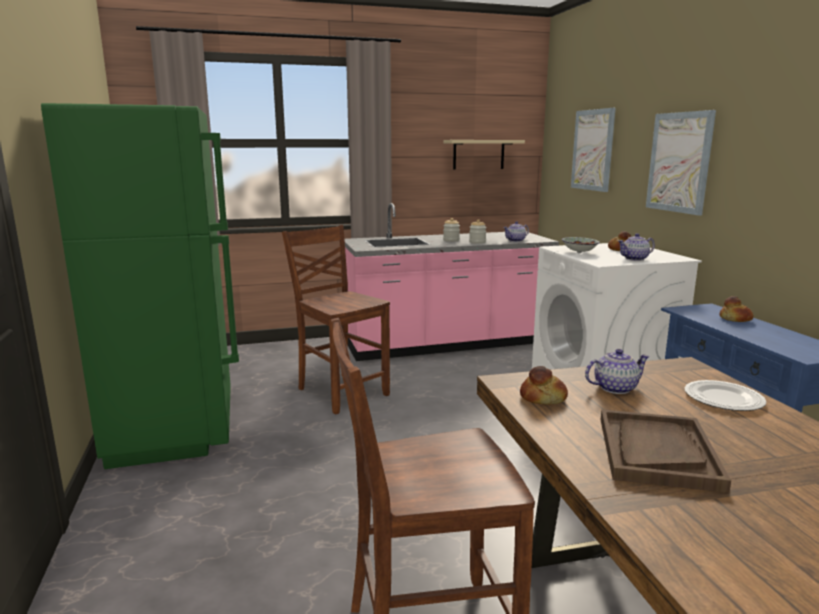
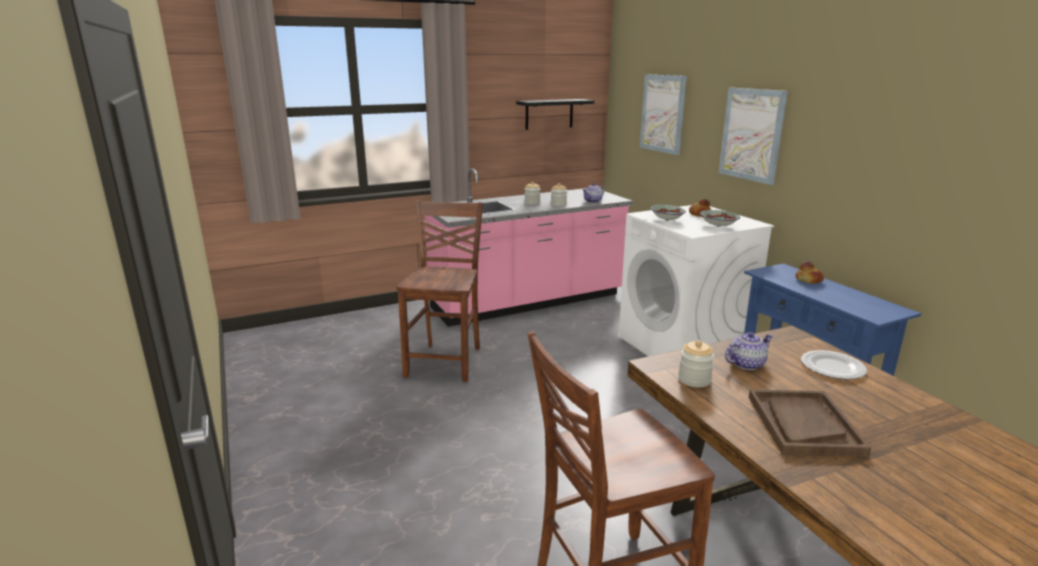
camera: 10 degrees left, 5 degrees up
green fridge [41,103,239,469] -> none
brown chair [282,225,390,415] -> brown chair turned 60 degrees clockwise [396,200,483,382]
beige shelf [444,140,525,169] -> black shelf [516,99,594,130]
bread [520,366,568,405] -> jar [678,340,715,388]
teapot [618,233,655,261] -> bowl [700,210,740,227]

